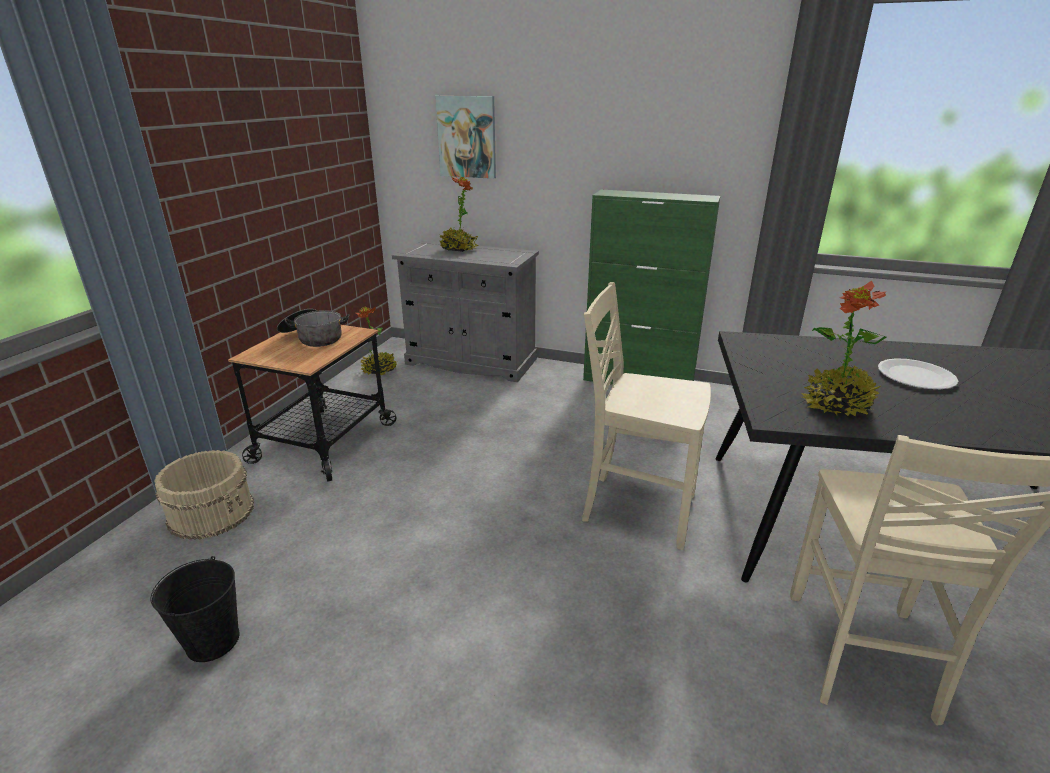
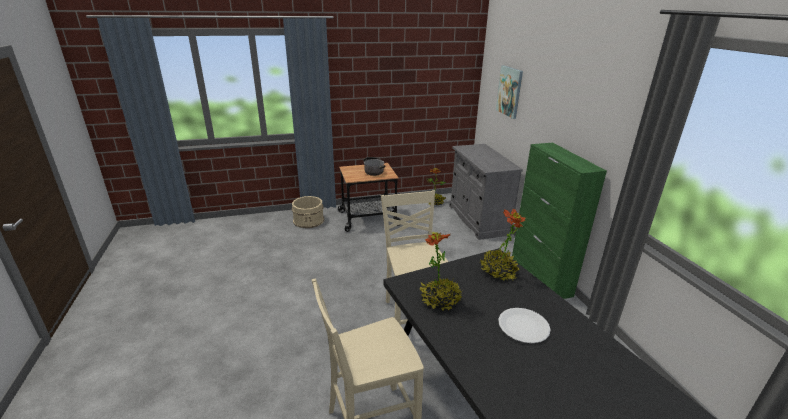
camera: 55 degrees right, 0 degrees up
black bucket [151,556,239,662] -> none
potted plant [440,177,479,252] -> potted plant moved to [480,208,526,281]

